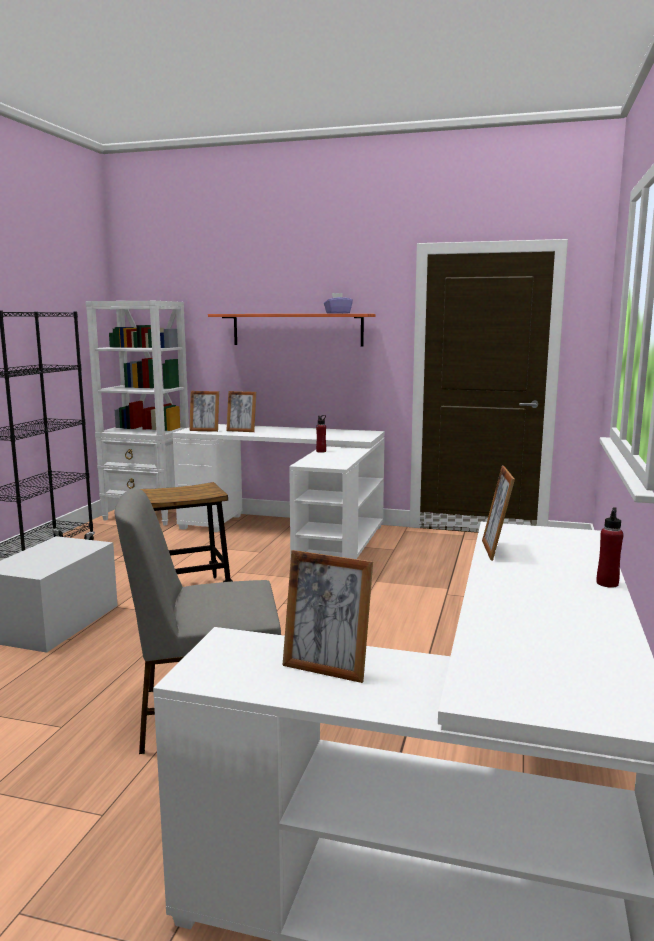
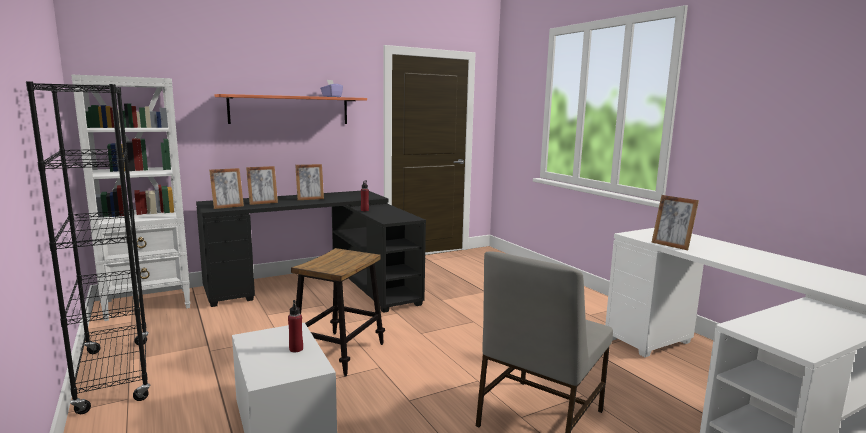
camera: 45 degrees left, 0 degrees up
white desk [172,424,385,559] -> black desk [196,191,426,313]
picture frame [282,550,373,683] -> picture frame moved to [295,164,324,200]
red bottle [597,507,623,588] -> red bottle moved to [288,300,303,353]

